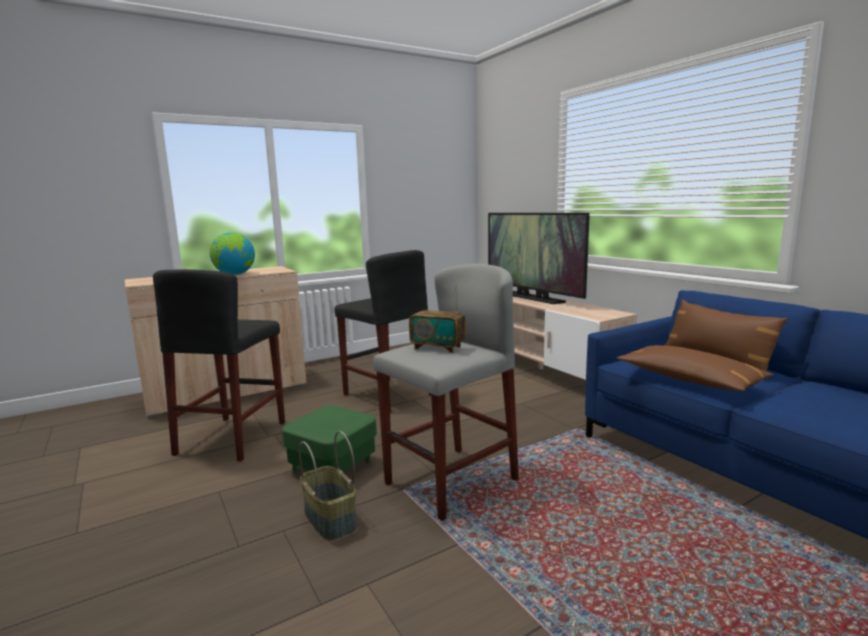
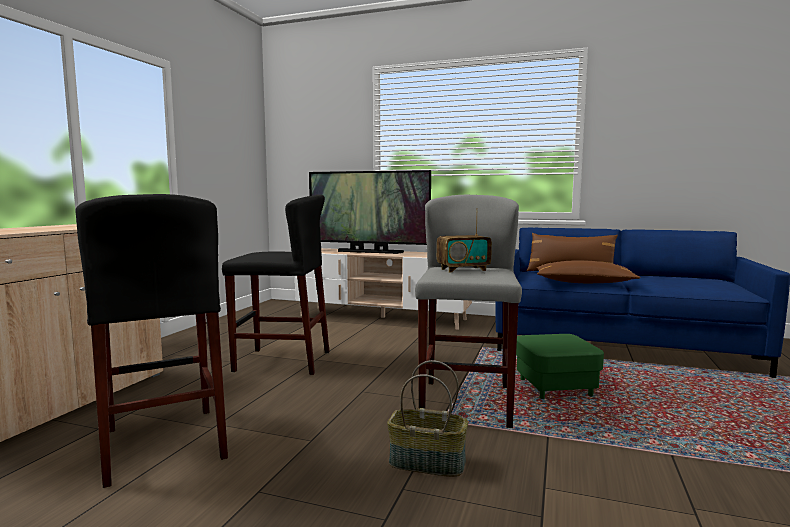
camera: 40 degrees left, 5 degrees down
globe [210,233,255,275] -> none
green ottoman [282,405,377,473] -> green ottoman moved to [516,334,604,399]

